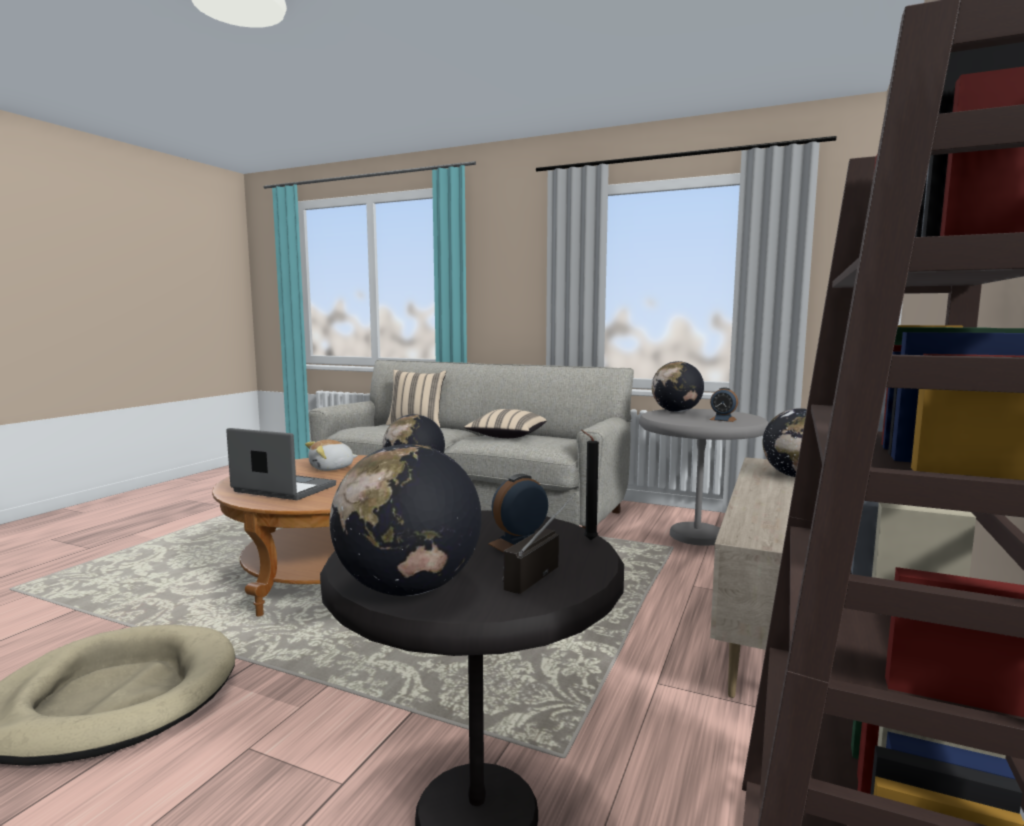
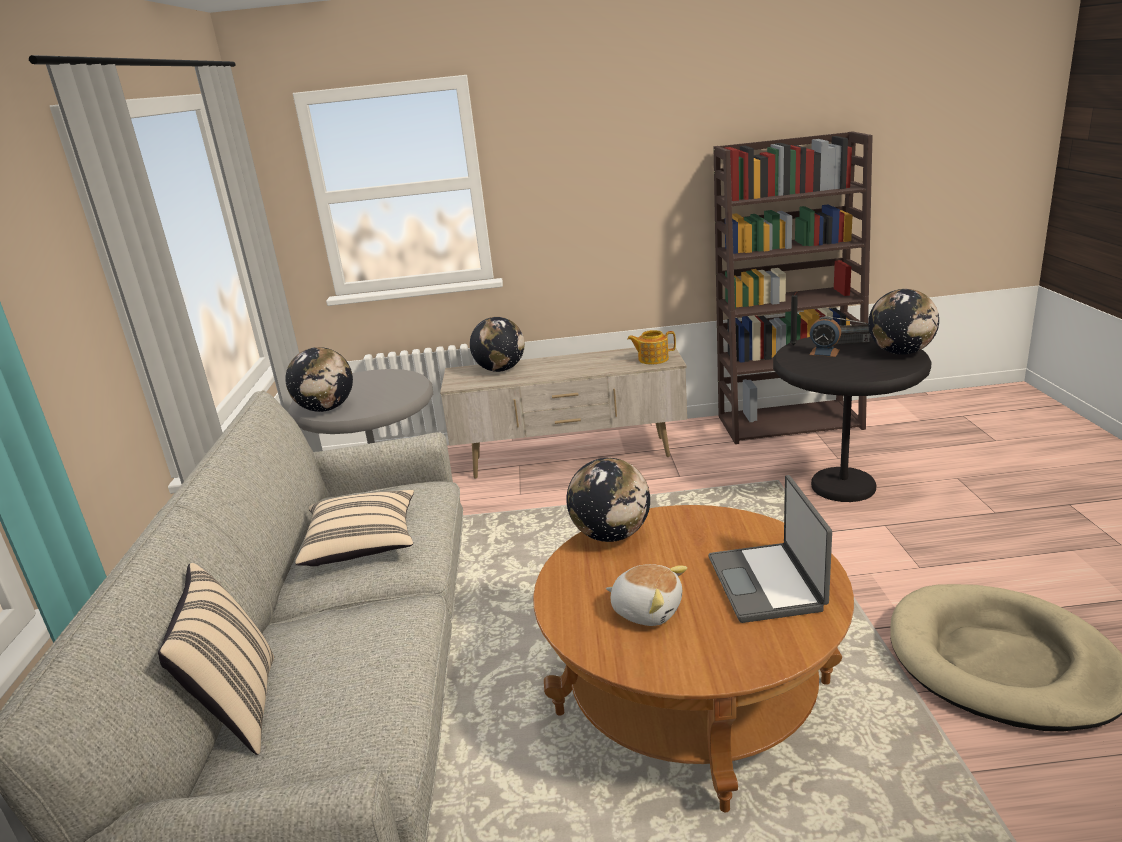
camera: 115 degrees left, 15 degrees up
alarm clock [710,388,738,422] -> none
none -> teapot [627,330,676,365]

